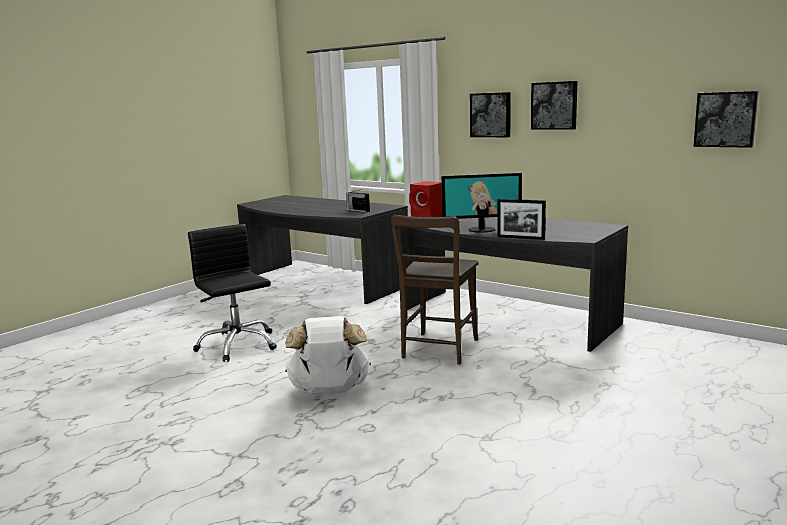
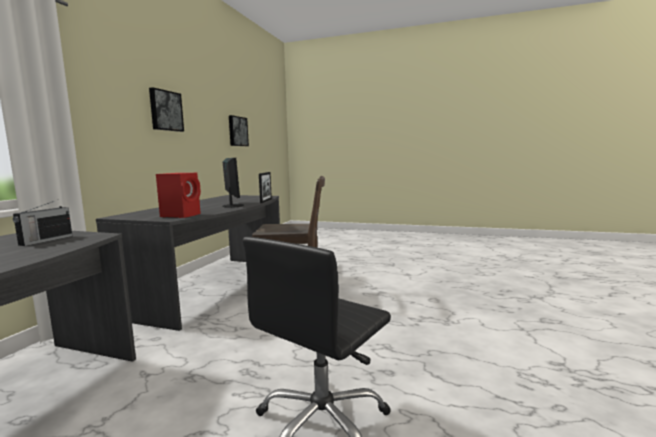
camera: 110 degrees left, 5 degrees down
white backpack [285,316,371,395] -> none
picture [470,92,511,137] -> none

